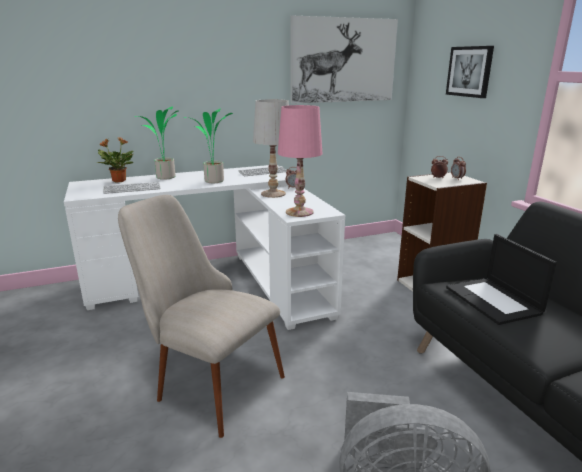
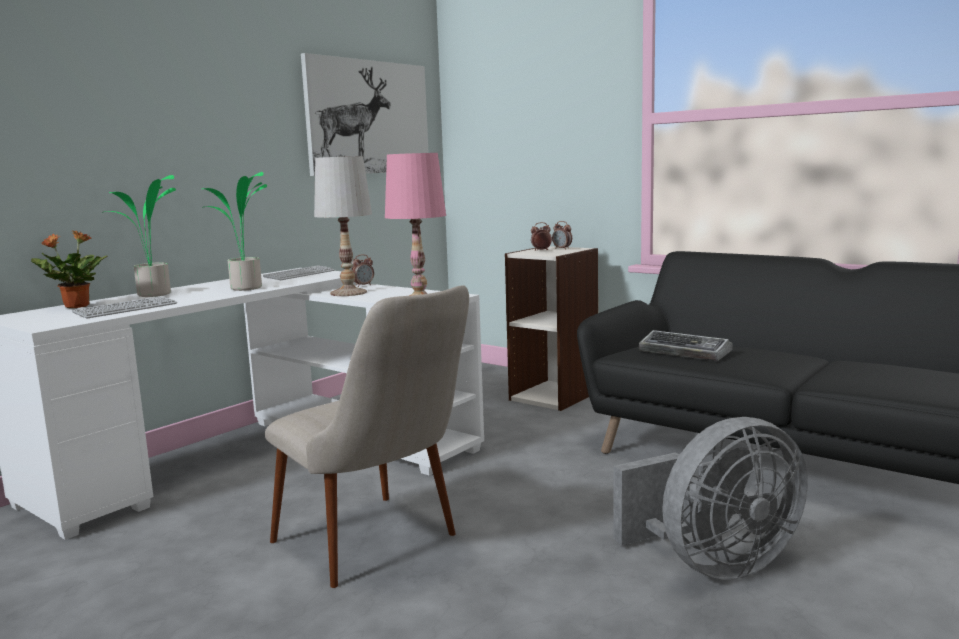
camera: 30 degrees left, 10 degrees down
beige chair [118,195,285,438] -> beige chair turned 135 degrees counterclockwise [265,285,469,588]
picture [446,46,494,98] -> none
laptop [446,234,557,325] -> keyboard [639,330,733,362]

